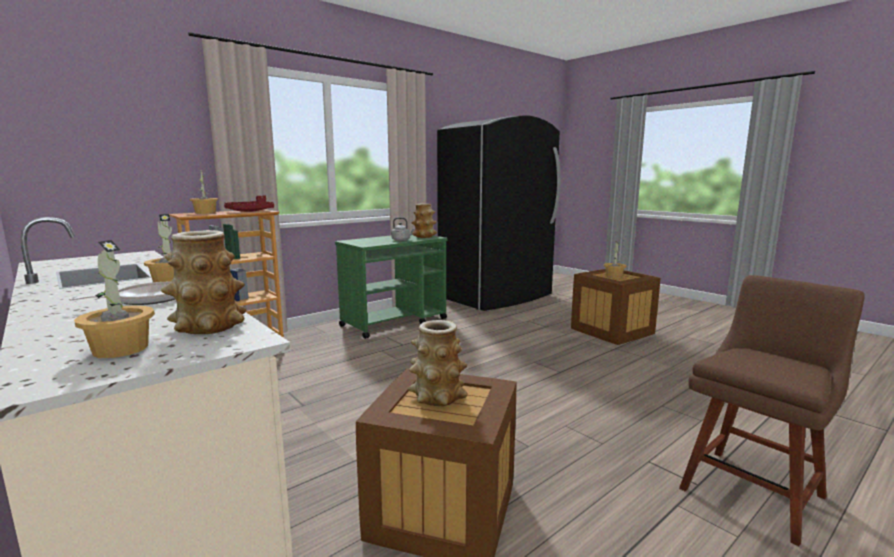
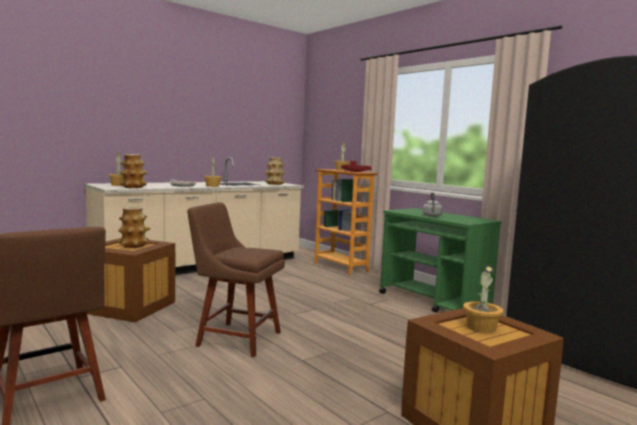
camera: 90 degrees right, 5 degrees down
vase [412,203,437,238] -> vase moved to [265,158,285,185]
none -> brown chair [187,202,285,357]

